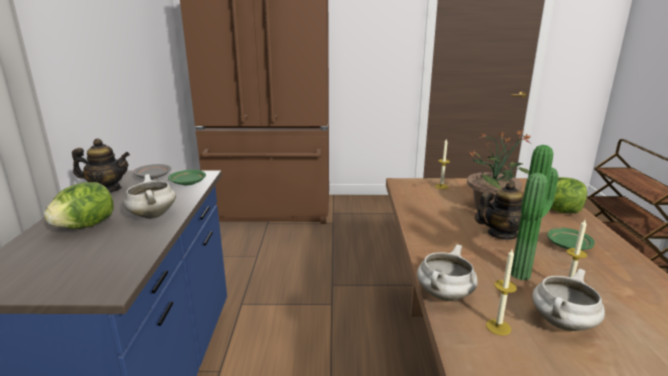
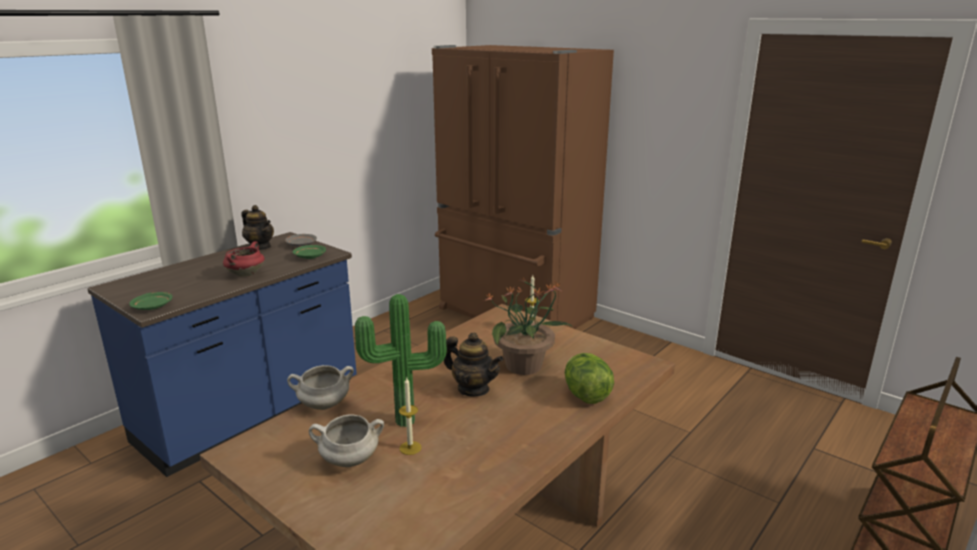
camera: 40 degrees right, 0 degrees up
lettuce [44,182,114,229] -> none
white cooking pot [123,174,176,219] -> red cooking pot [223,241,265,277]
candle [486,249,517,336] -> none
green plate [547,228,595,250] -> green plate moved to [129,292,173,310]

